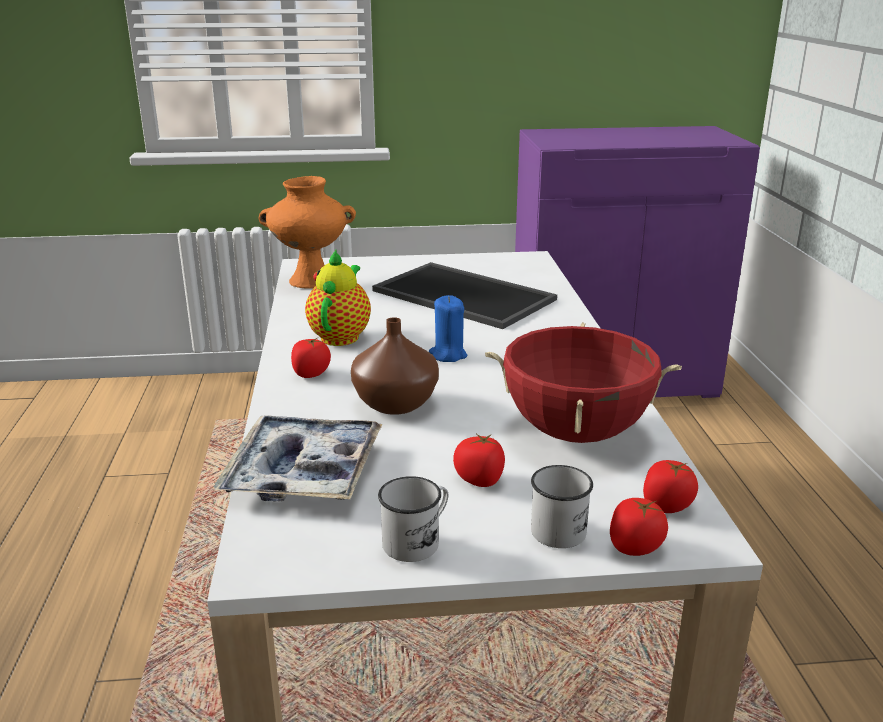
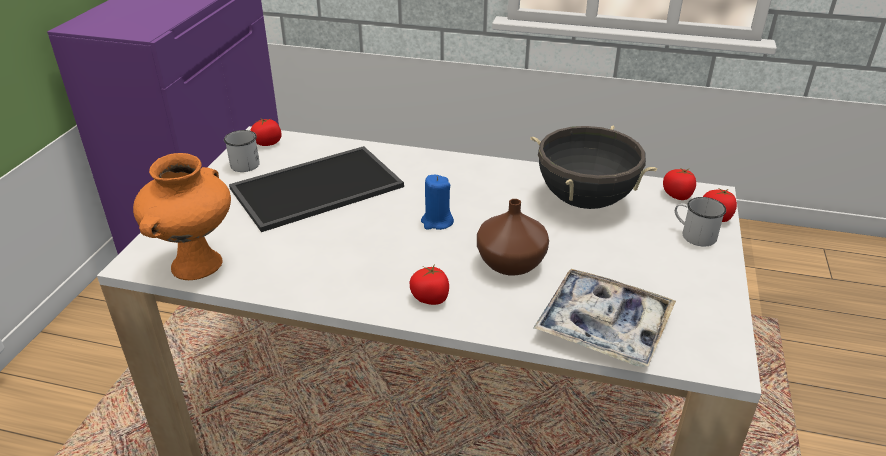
camera: 70 degrees left, 10 degrees up
teapot [305,250,371,346] -> none
white mug [378,476,448,562] -> white mug moved to [224,130,260,172]
tomato [453,434,505,487] -> tomato moved to [250,119,282,146]
red cooking pot [485,322,682,443] -> black cooking pot [530,125,657,209]

